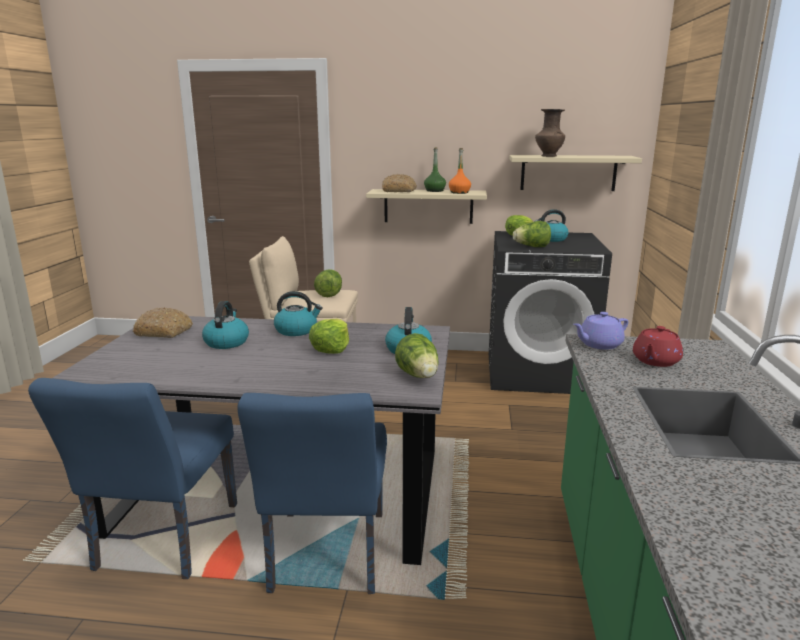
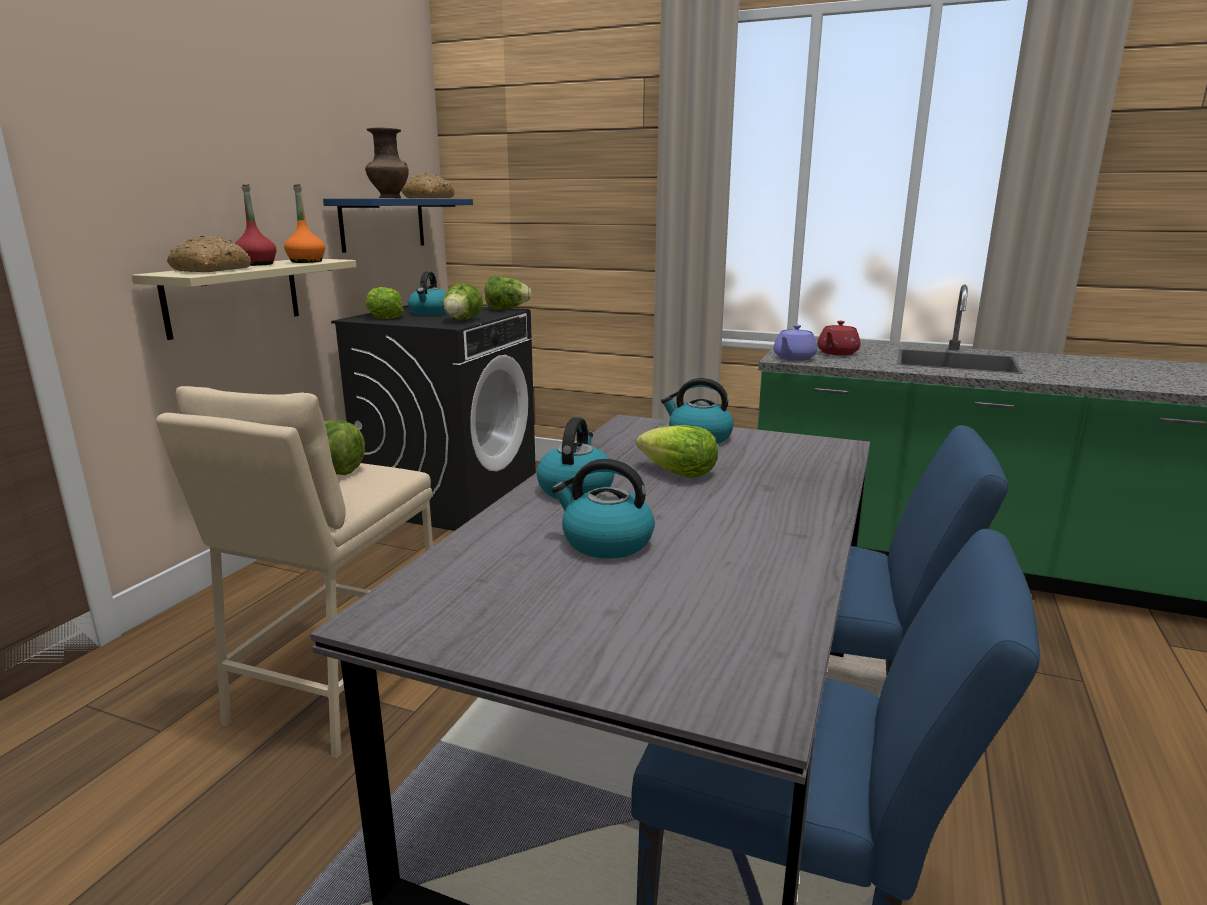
camera: 75 degrees left, 0 degrees up
bread [133,308,193,338] -> bread moved to [401,173,455,198]
lettuce [395,333,439,378] -> lettuce moved to [485,276,532,310]
green bottle [424,147,446,192] -> red bottle [235,184,277,266]
beige shelf [509,155,642,191] -> blue shelf [323,199,473,253]
purple teapot [573,312,628,350] -> purple teapot turned 45 degrees clockwise [773,325,817,361]
red teapot [633,326,683,367] -> red teapot turned 75 degrees clockwise [817,321,860,355]

